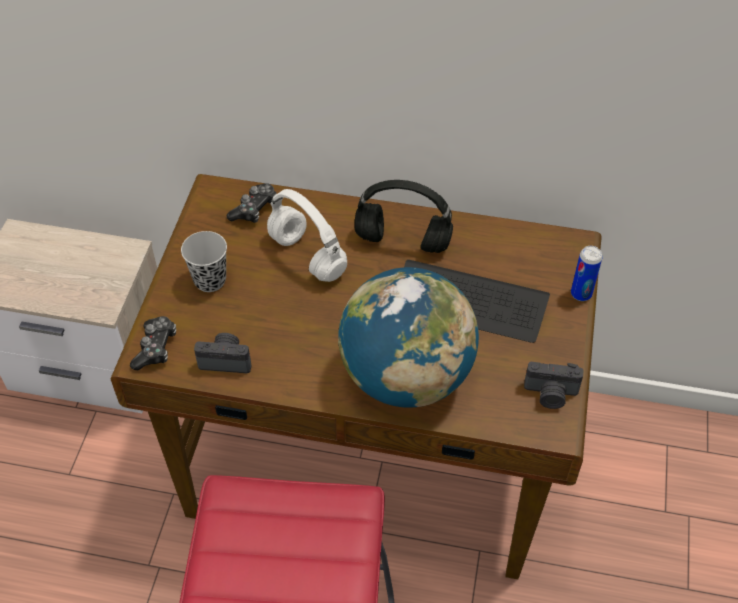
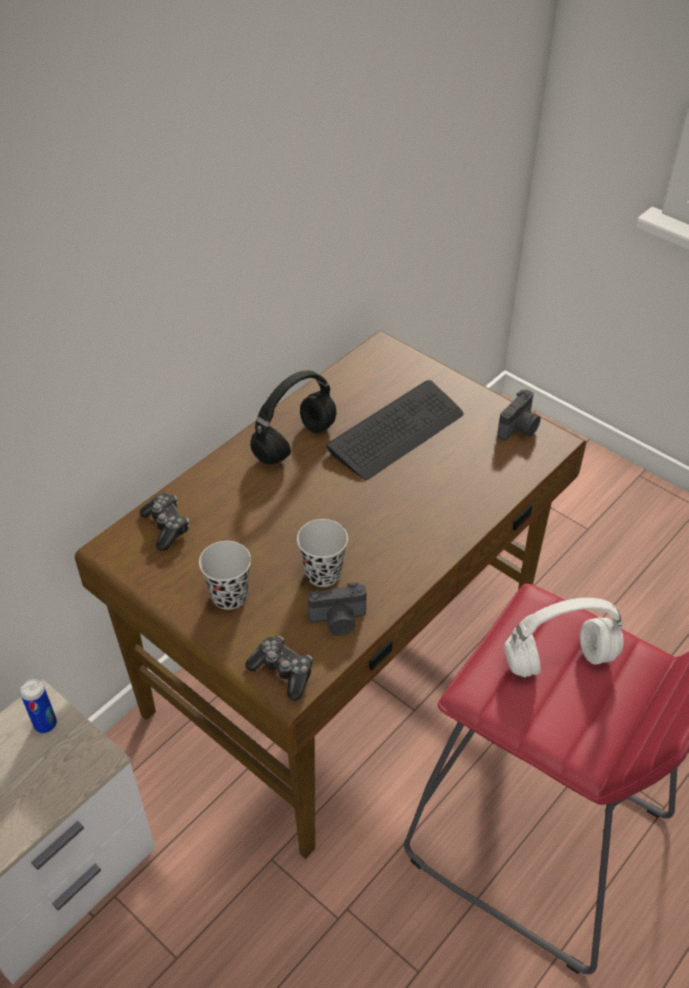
camera: 60 degrees left, 5 degrees down
camera [194,333,251,373] -> camera turned 135 degrees counterclockwise [308,582,366,636]
white headphones [267,189,347,282] -> white headphones moved to [504,598,624,677]
globe [338,267,479,408] -> none
can [571,246,602,301] -> can moved to [20,679,57,733]
none -> black cup [297,519,348,587]

